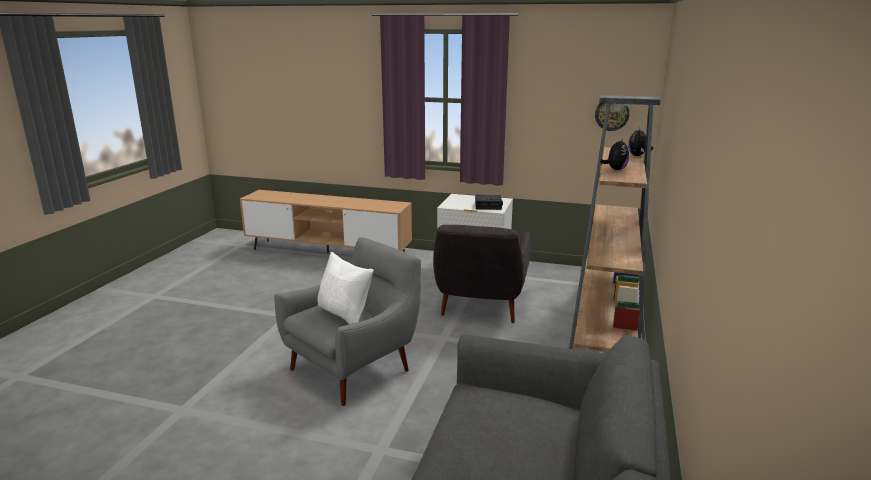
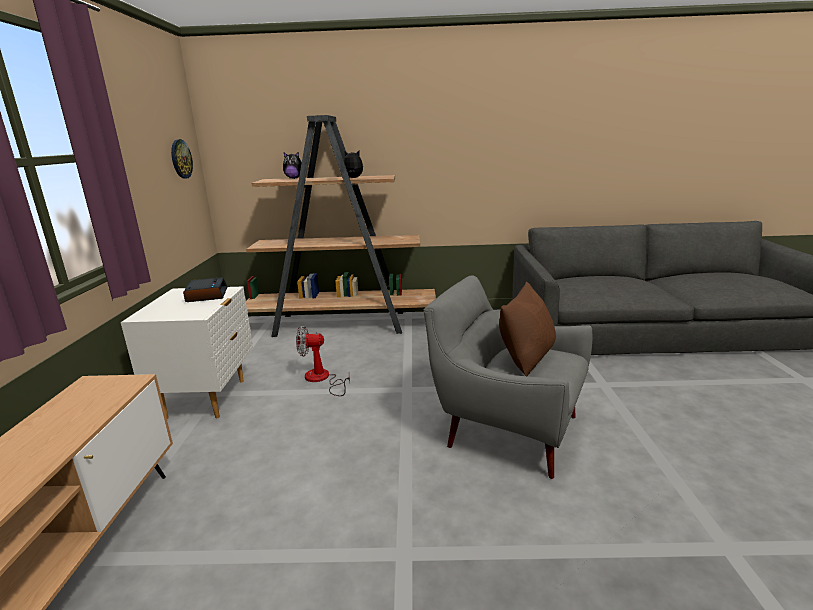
camera: 105 degrees left, 0 degrees up
white pillow [318,252,374,324] -> brown pillow [499,282,556,376]
grey armchair [433,225,531,323] -> fan [296,326,350,396]

